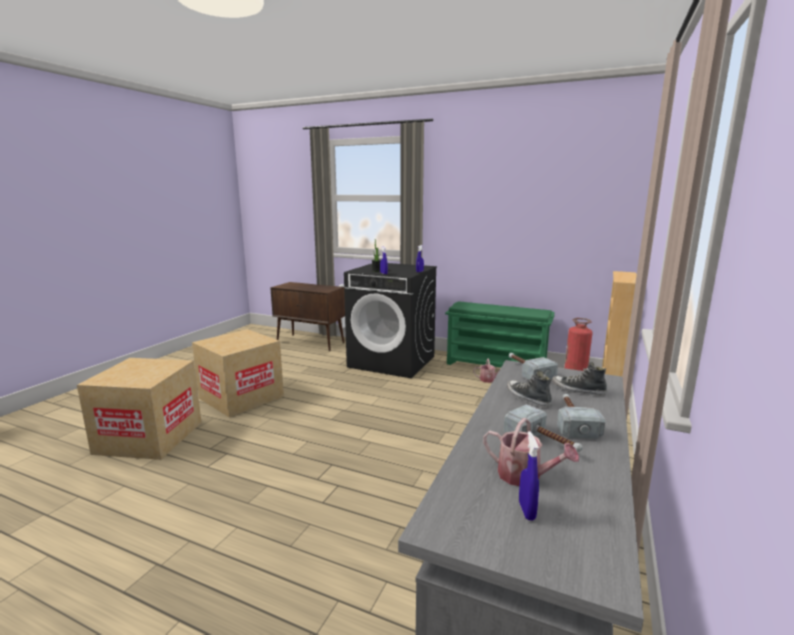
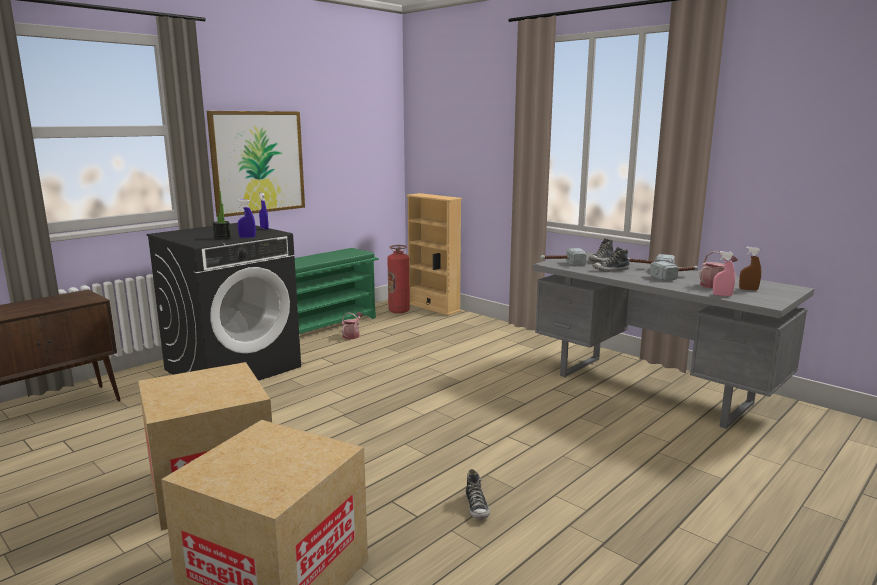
camera: 70 degrees left, 0 degrees up
blue spray bottle [519,431,539,520] -> brown spray bottle [739,247,761,290]
none -> picture [207,111,305,217]
none -> shoe [466,469,490,520]
none -> pink spray bottle [713,251,735,296]

